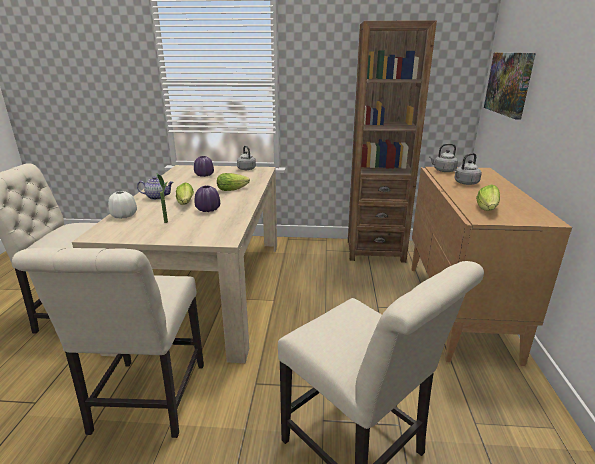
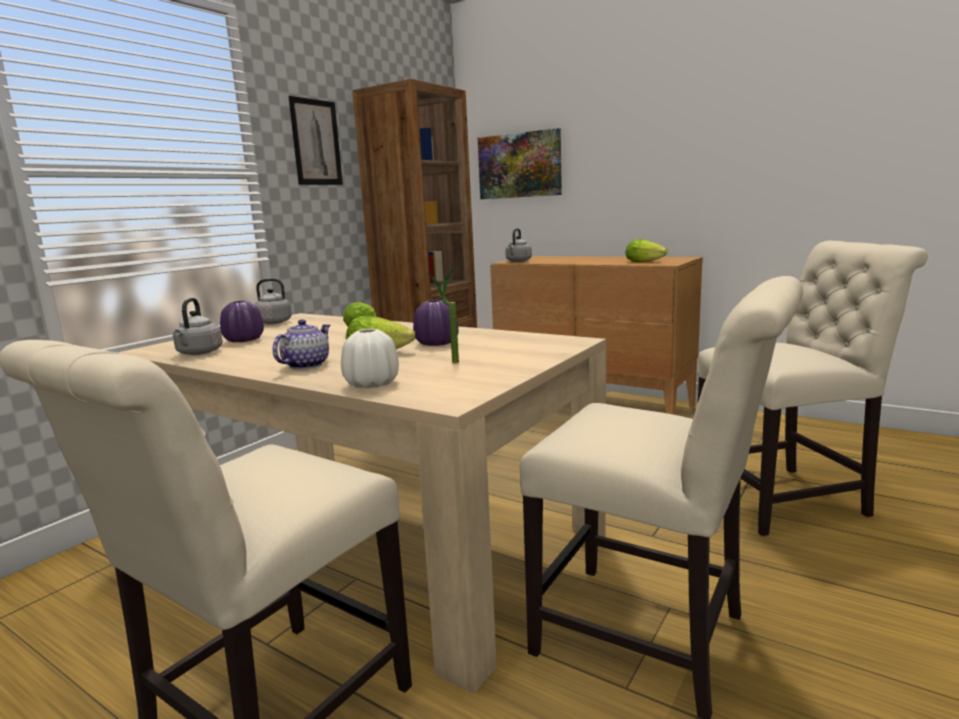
camera: 60 degrees left, 10 degrees down
grey kettle [454,153,482,185] -> grey kettle moved to [173,298,223,355]
none -> picture [288,96,343,185]

